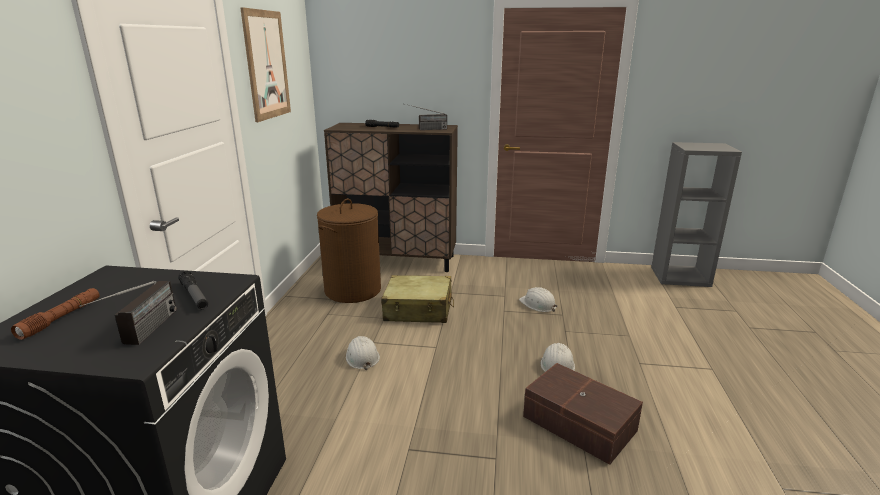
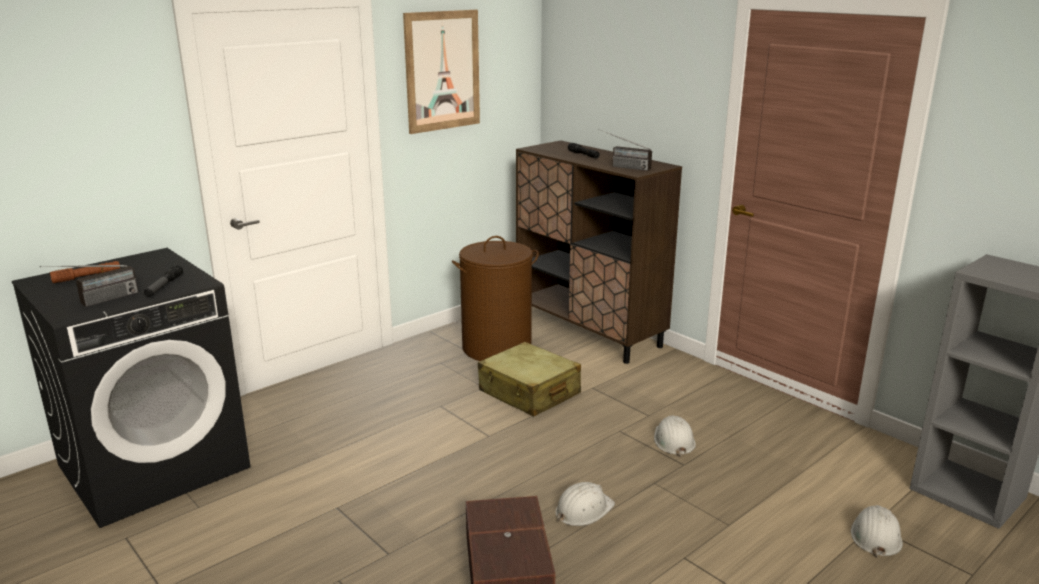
camera: 40 degrees right, 0 degrees up
white hard hat [346,336,380,370] -> white hard hat moved to [851,505,903,558]

